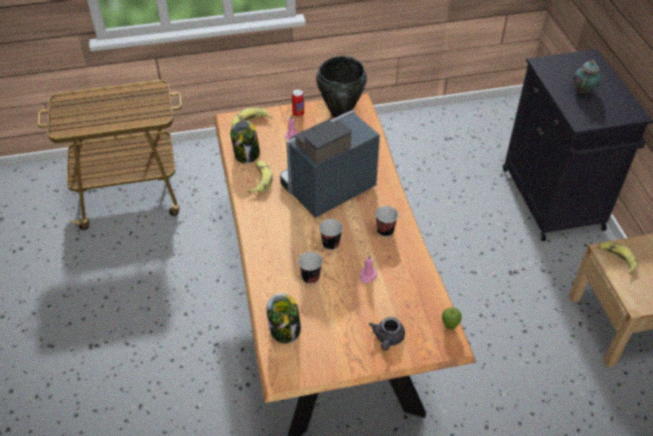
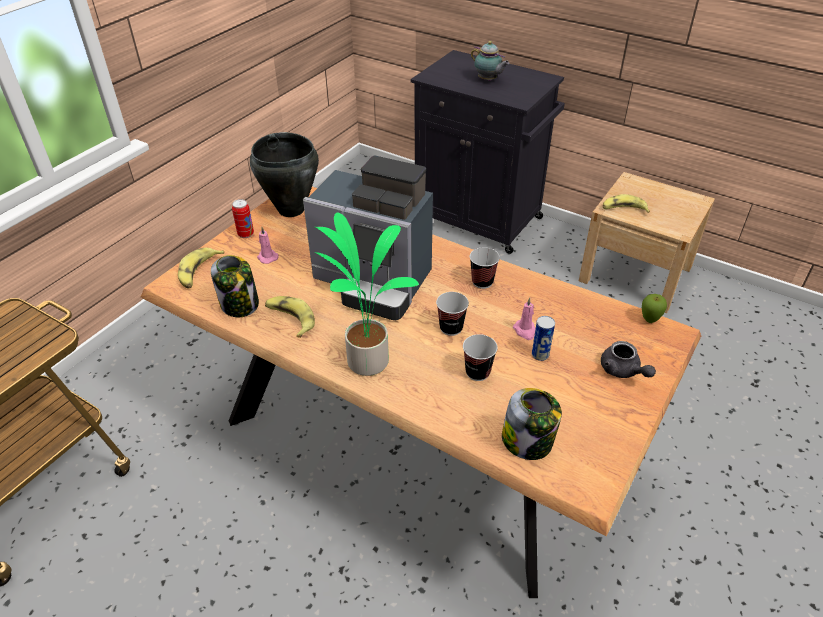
camera: 45 degrees left, 5 degrees down
coffee machine [280,110,380,218] -> coffee machine turned 75 degrees counterclockwise [303,156,433,320]
teapot [574,60,601,93] -> teapot turned 150 degrees clockwise [471,41,509,81]
none -> potted plant [314,212,419,376]
none -> can [532,316,555,361]

